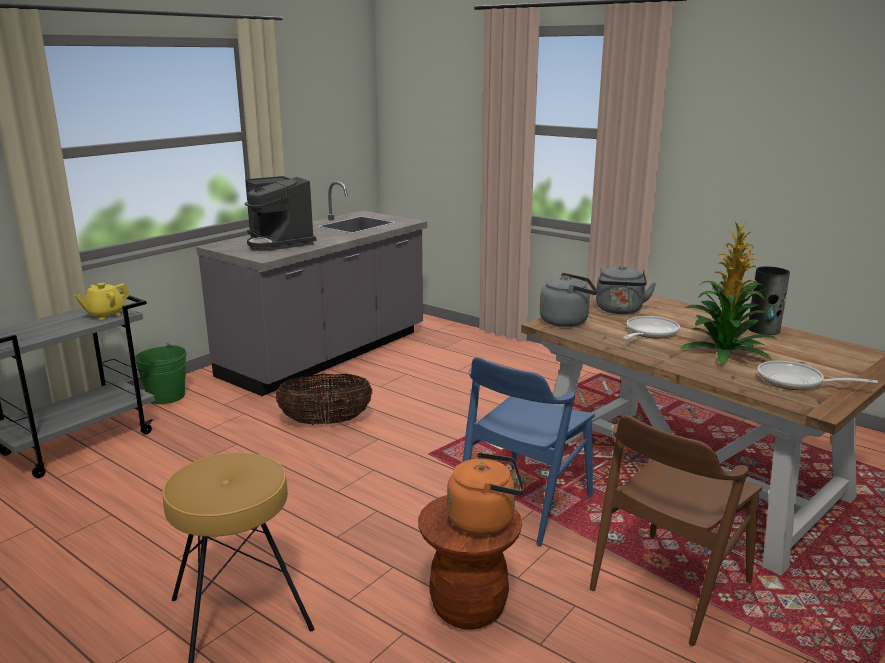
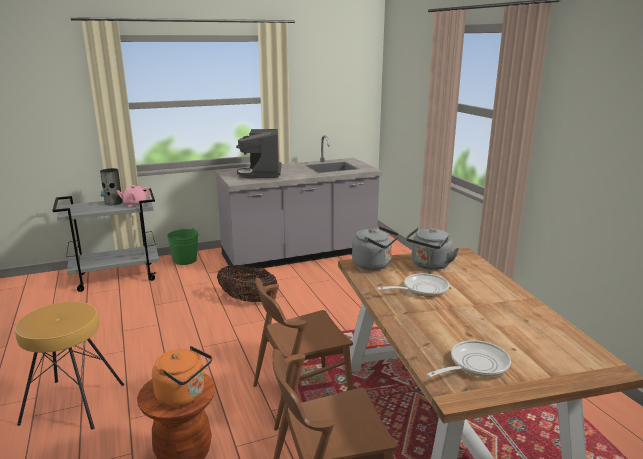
camera: 30 degrees right, 0 degrees up
yellow teapot [75,283,129,320] -> pink teapot [116,185,151,207]
blue chair [463,357,595,546] -> brown chair [253,277,353,431]
potted plant [680,221,776,364] -> none
vase [748,267,790,335] -> vase moved to [100,168,123,205]
frying pan [757,361,878,390] -> frying pan turned 90 degrees clockwise [427,340,511,377]

